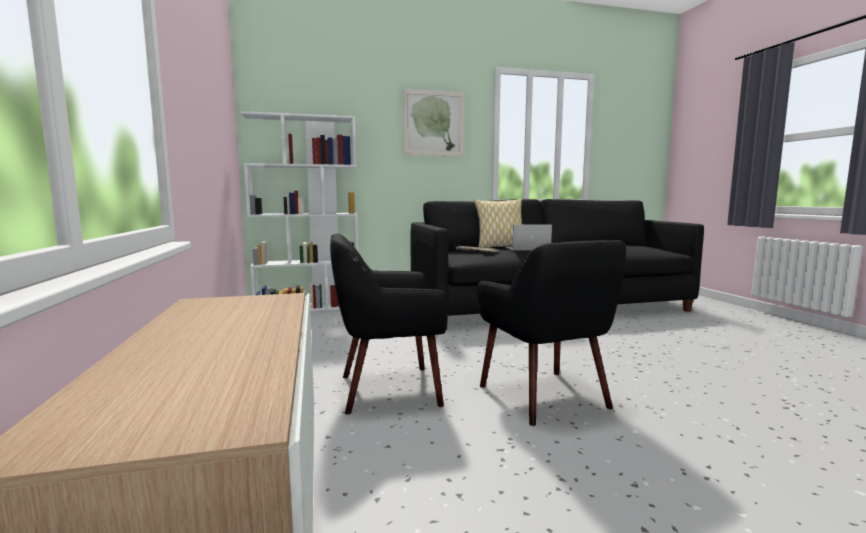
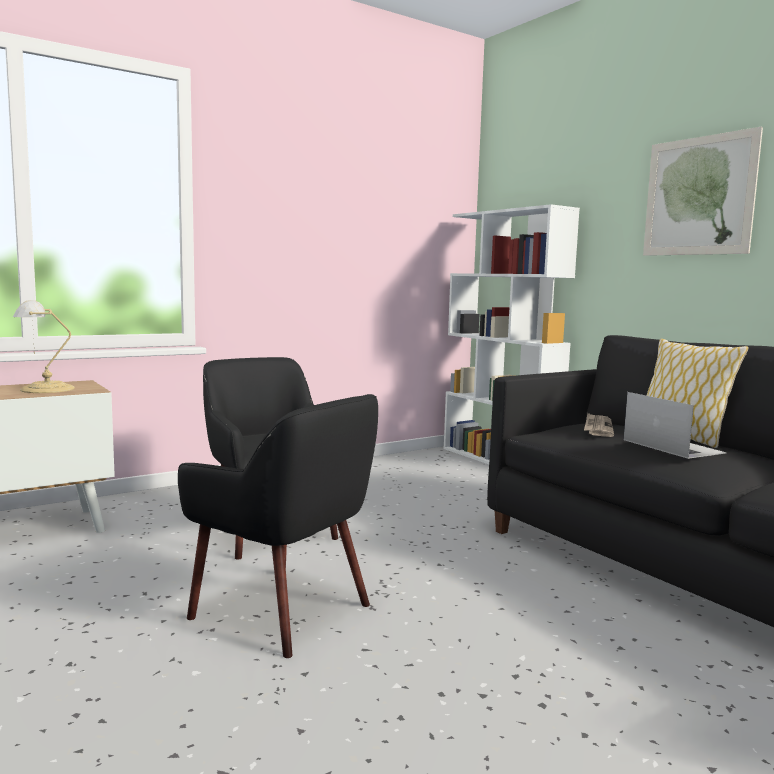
camera: 70 degrees right, 0 degrees up
black armchair [477,240,626,426] -> black armchair turned 105 degrees counterclockwise [178,394,378,658]
none -> table lamp [13,300,75,393]

